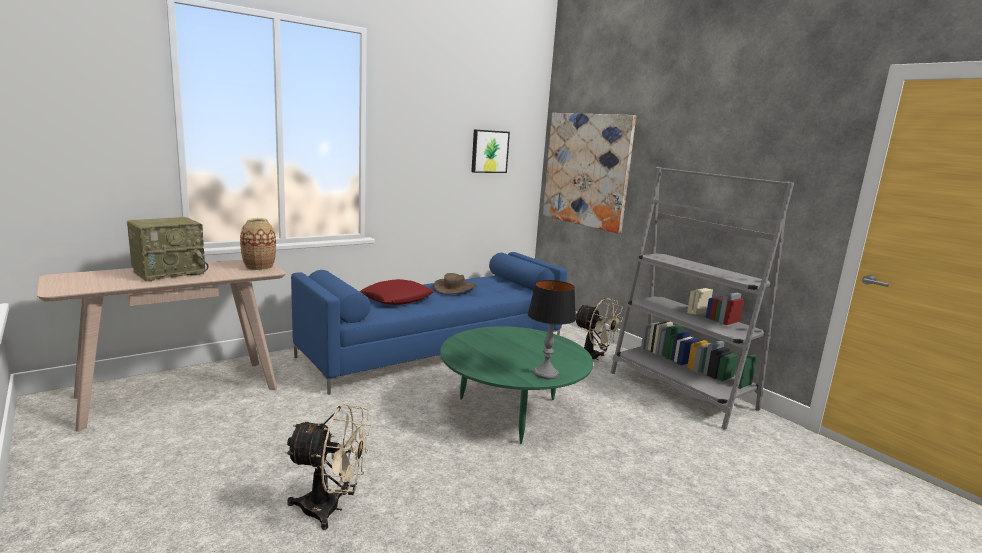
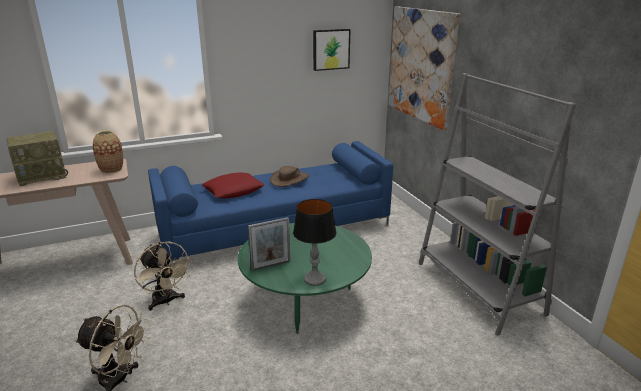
camera: 15 degrees right, 10 degrees up
beige fan [576,298,623,360] -> beige fan moved to [134,242,192,311]
none -> picture frame [248,217,290,271]

